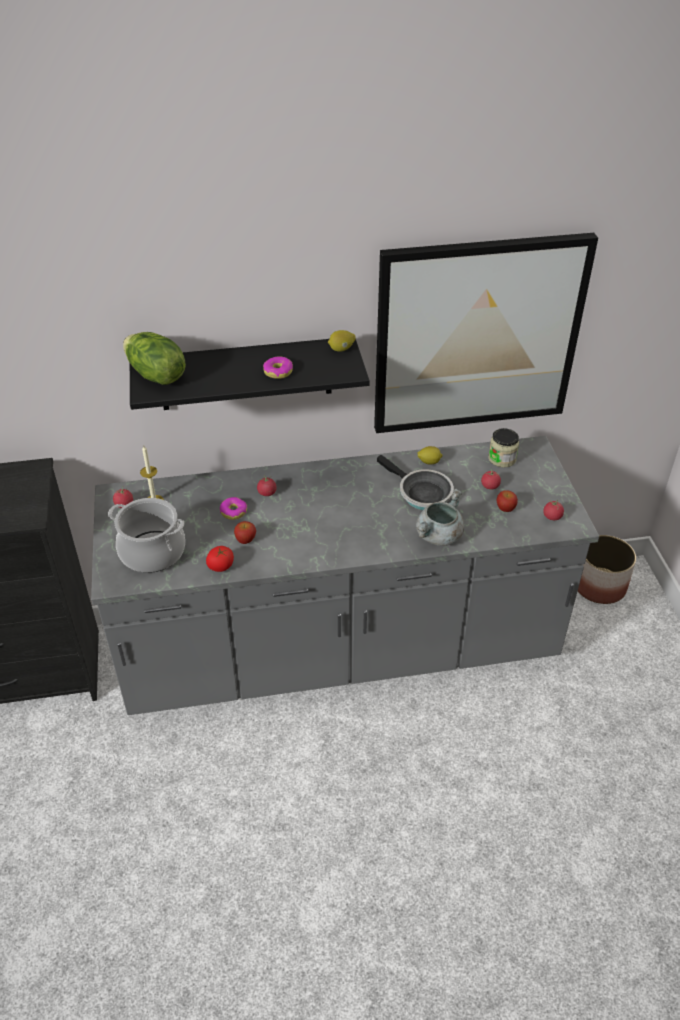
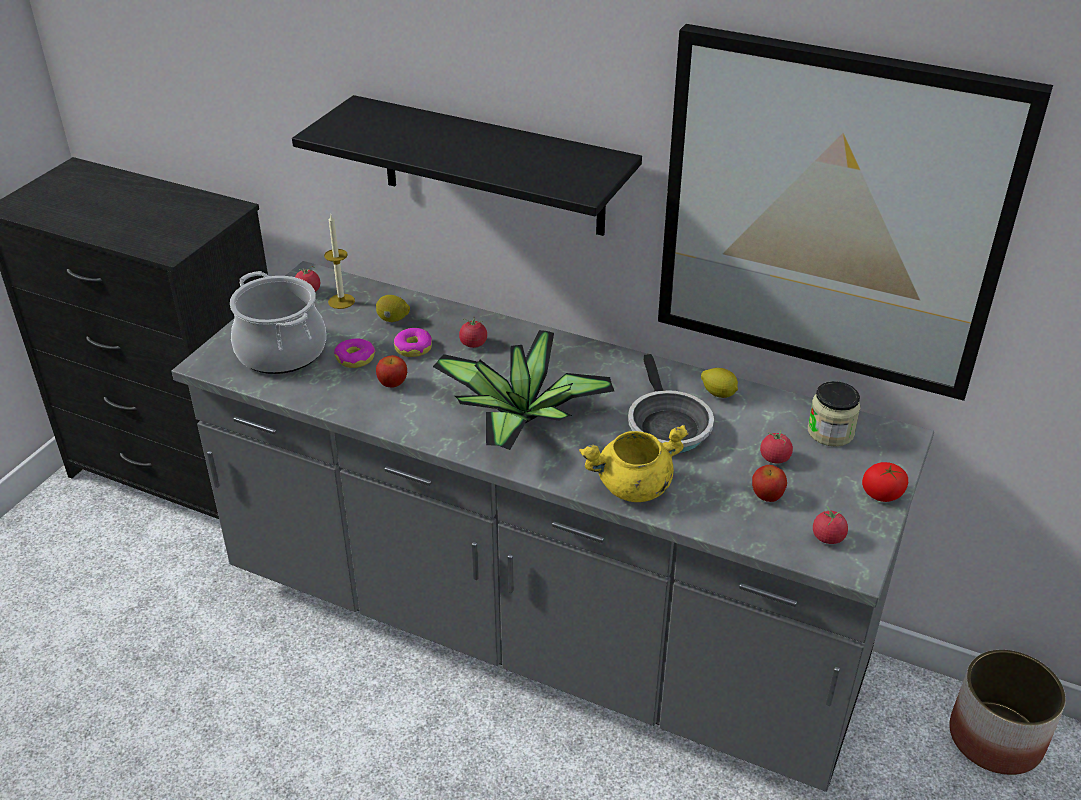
camera: 35 degrees right, 5 degrees down
lettuce [123,332,186,385] -> none
tomato [206,546,234,572] -> tomato moved to [862,462,908,502]
donut [263,356,293,379] -> donut moved to [334,339,375,368]
lemon [328,330,356,352] -> lemon moved to [376,295,410,322]
grey cooking pot [416,488,464,546] -> yellow cooking pot [579,425,689,502]
none -> potted plant [433,330,614,450]

